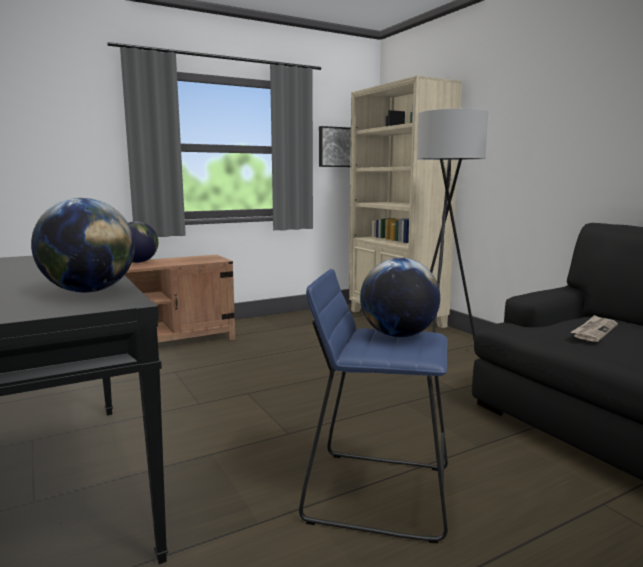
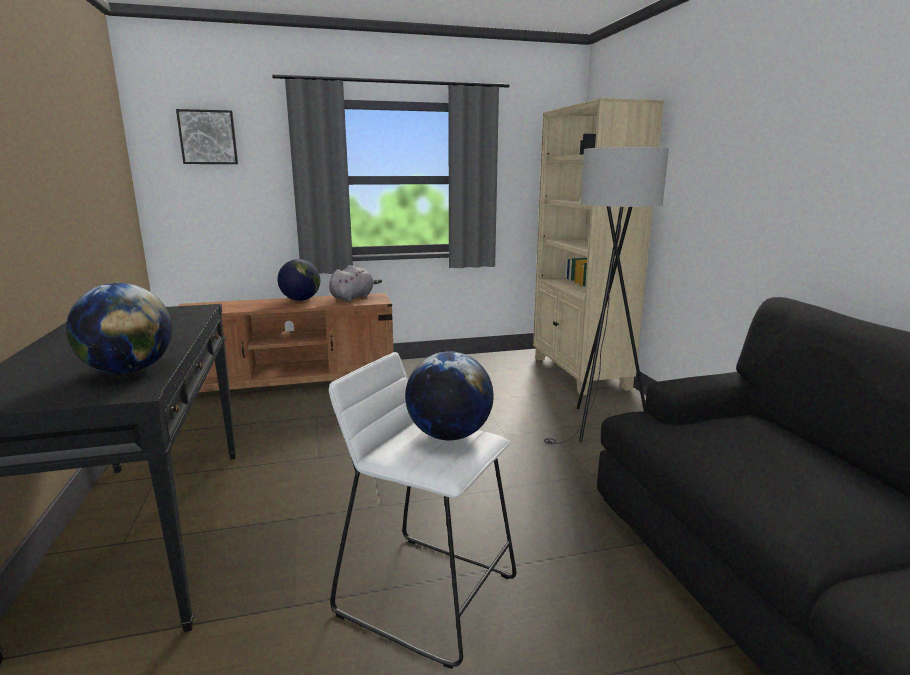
camera: 15 degrees right, 5 degrees up
blue stool [299,269,448,543] -> white stool [329,352,517,669]
picture [319,126,351,167] -> picture moved to [176,109,238,164]
newspaper [570,315,618,342] -> none
none -> grey plush toy [329,265,382,302]

